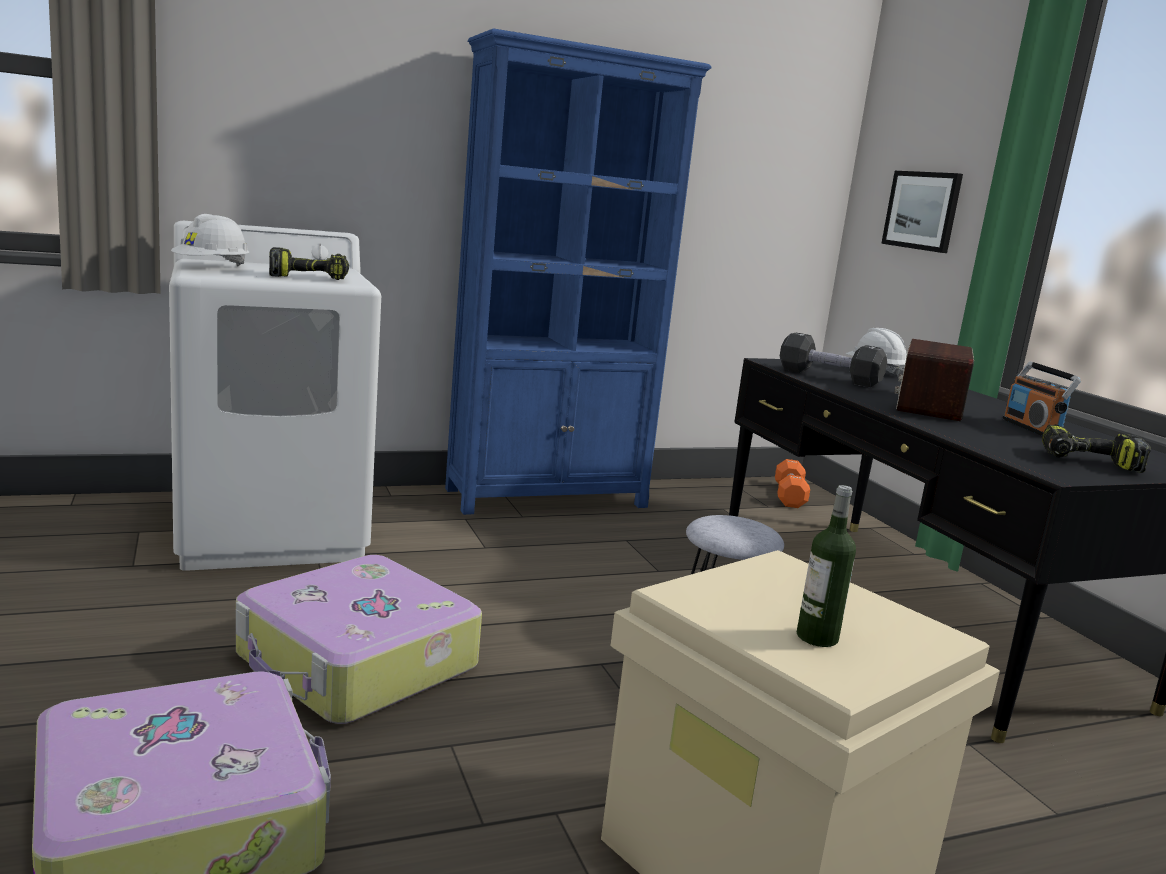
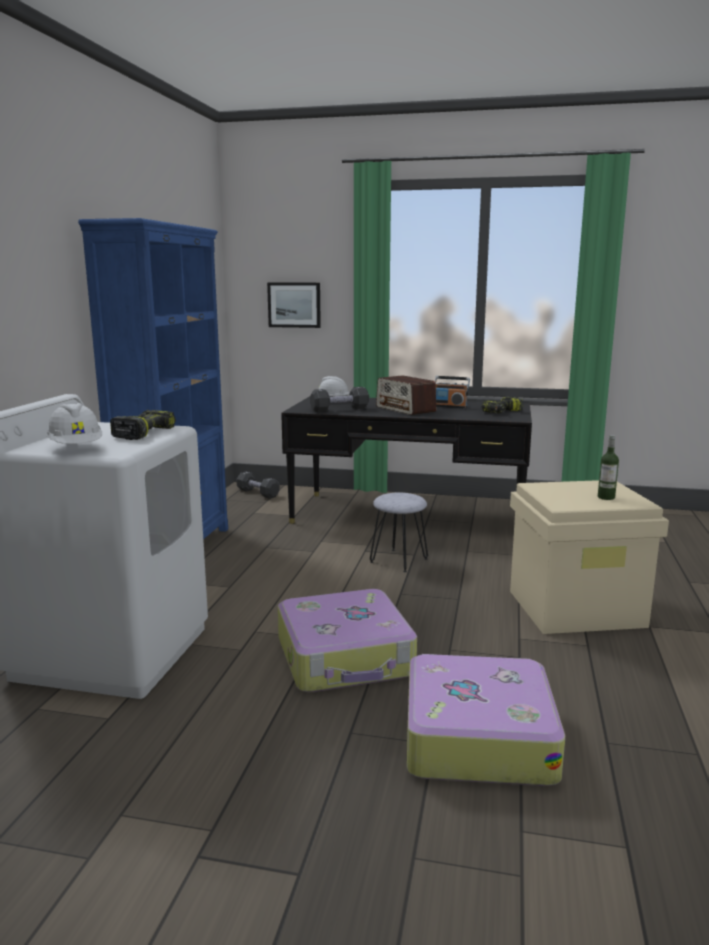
camera: 55 degrees left, 0 degrees up
orange dumbbell [775,459,810,508] -> black dumbbell [237,471,280,499]

